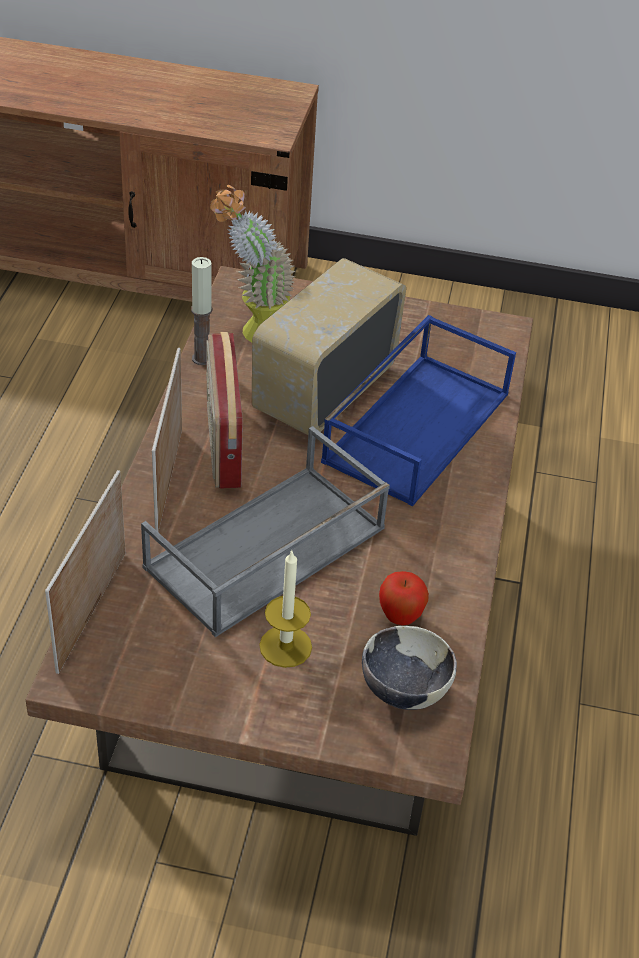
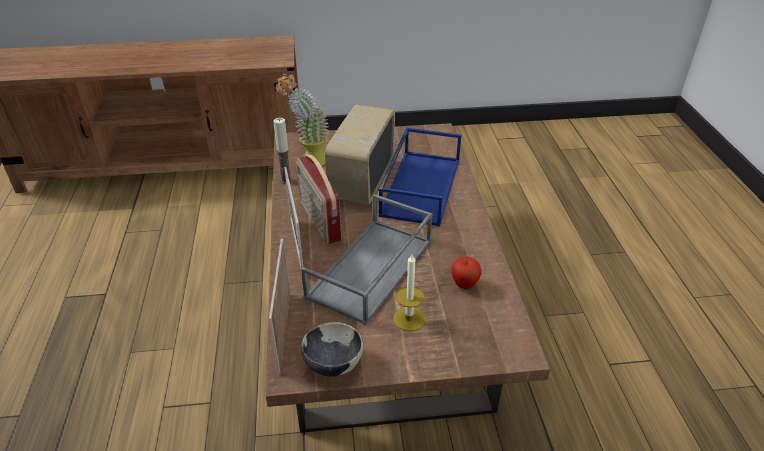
camera: 15 degrees left, 5 degrees down
bowl [362,626,457,710] -> bowl moved to [301,322,363,377]

